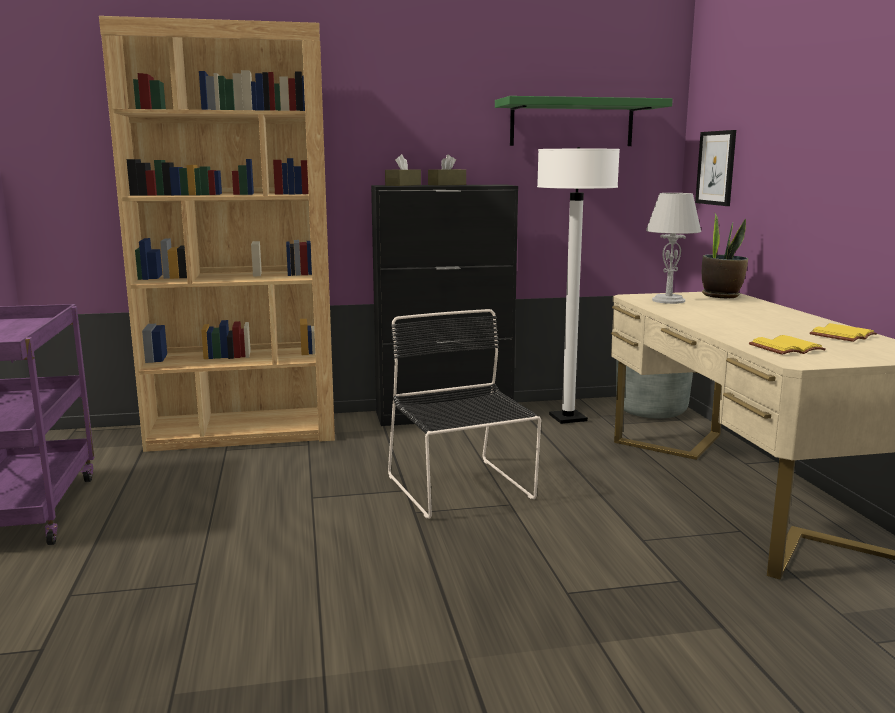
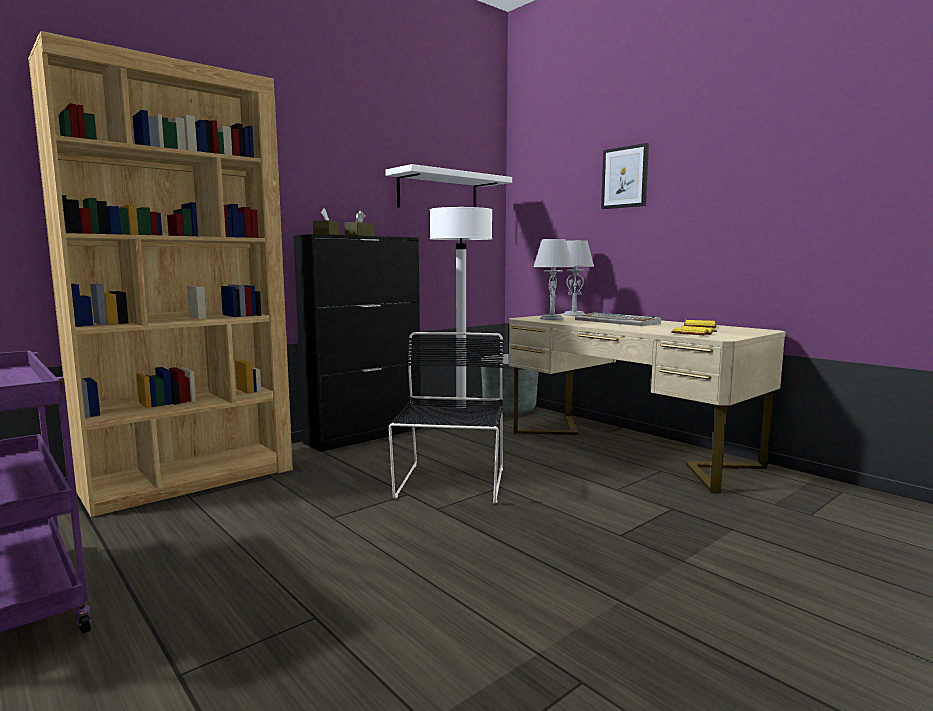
camera: 30 degrees left, 5 degrees down
black chair [388,309,541,519] -> black chair turned 60 degrees clockwise [389,332,504,504]
green shelf [495,96,673,146] -> white shelf [385,164,512,208]
picture [695,130,736,206] -> picture moved to [601,143,649,209]
potted plant [702,212,748,298] -> grey table lamp [563,240,594,316]
none -> keyboard [575,312,661,326]

